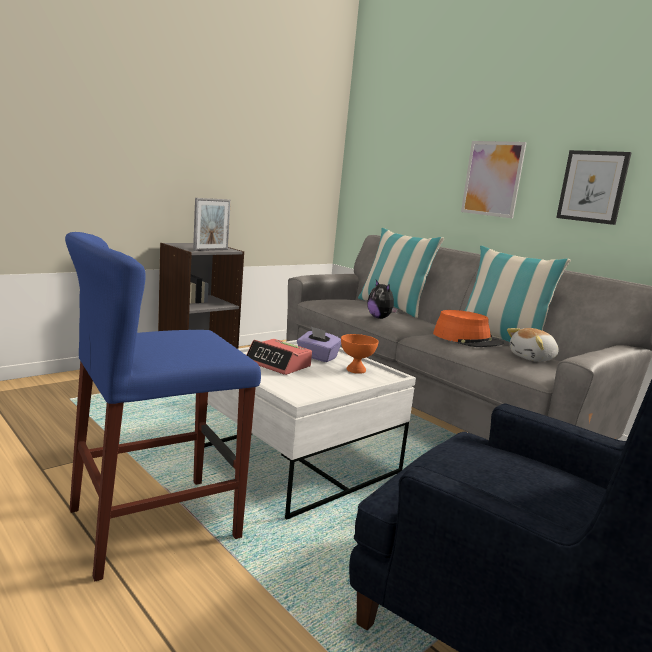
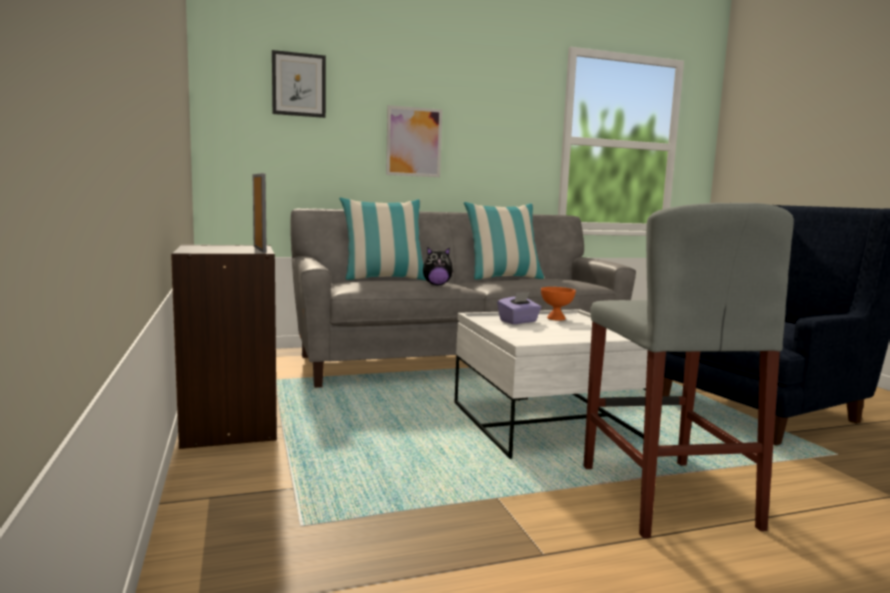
camera: 65 degrees left, 5 degrees down
blue stool [65,232,261,582] -> grey stool [584,203,794,538]
alarm clock [247,339,312,375] -> none
orange hat [433,310,504,347] -> none
plush toy [507,328,559,362] -> none
picture [556,150,632,225] -> picture moved to [272,50,326,118]

